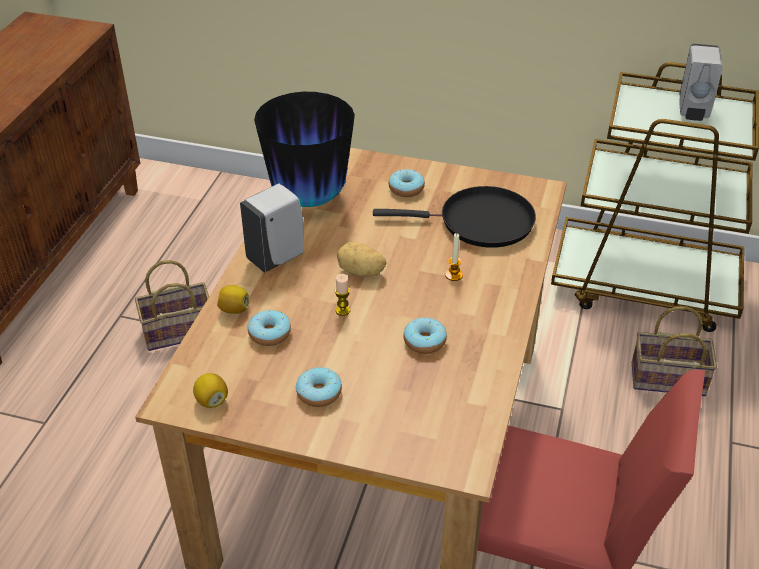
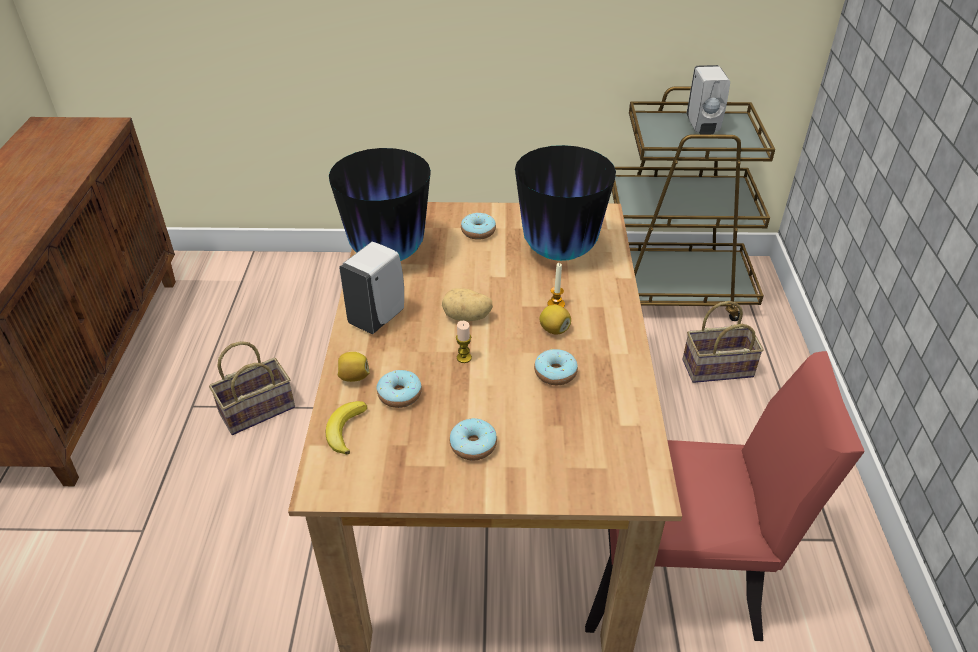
camera: 15 degrees left, 0 degrees up
lemon [193,373,228,408] -> lemon moved to [539,305,571,335]
black frying pan [373,186,536,248] -> vase [515,145,616,261]
none -> banana [326,401,367,455]

